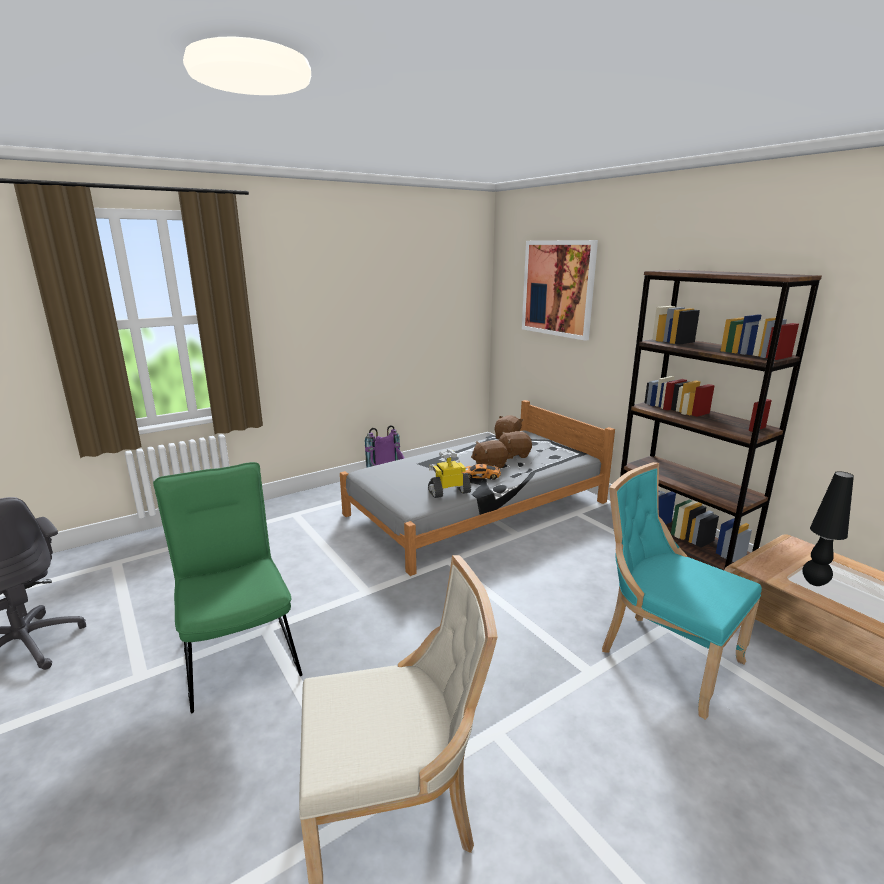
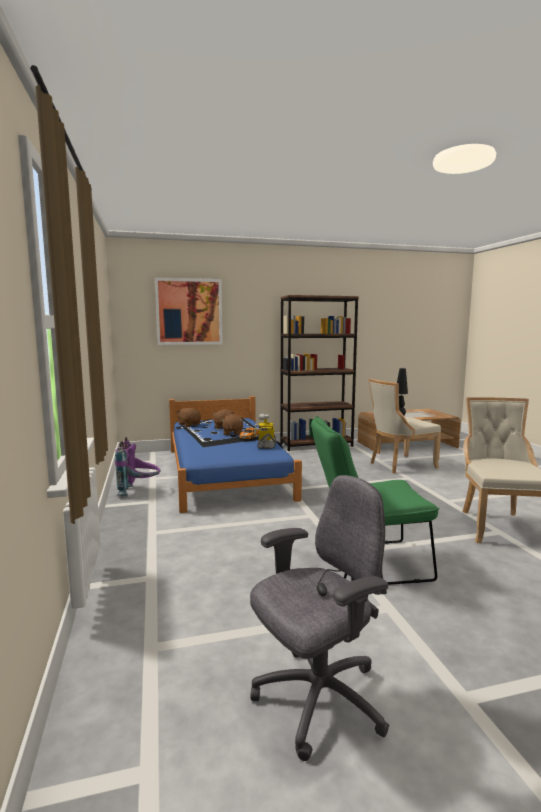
camera: 70 degrees left, 10 degrees down
grey bed [340,400,615,576] -> blue bed [169,396,302,513]
turquoise chair [602,462,762,720] -> beige chair [368,379,441,473]

